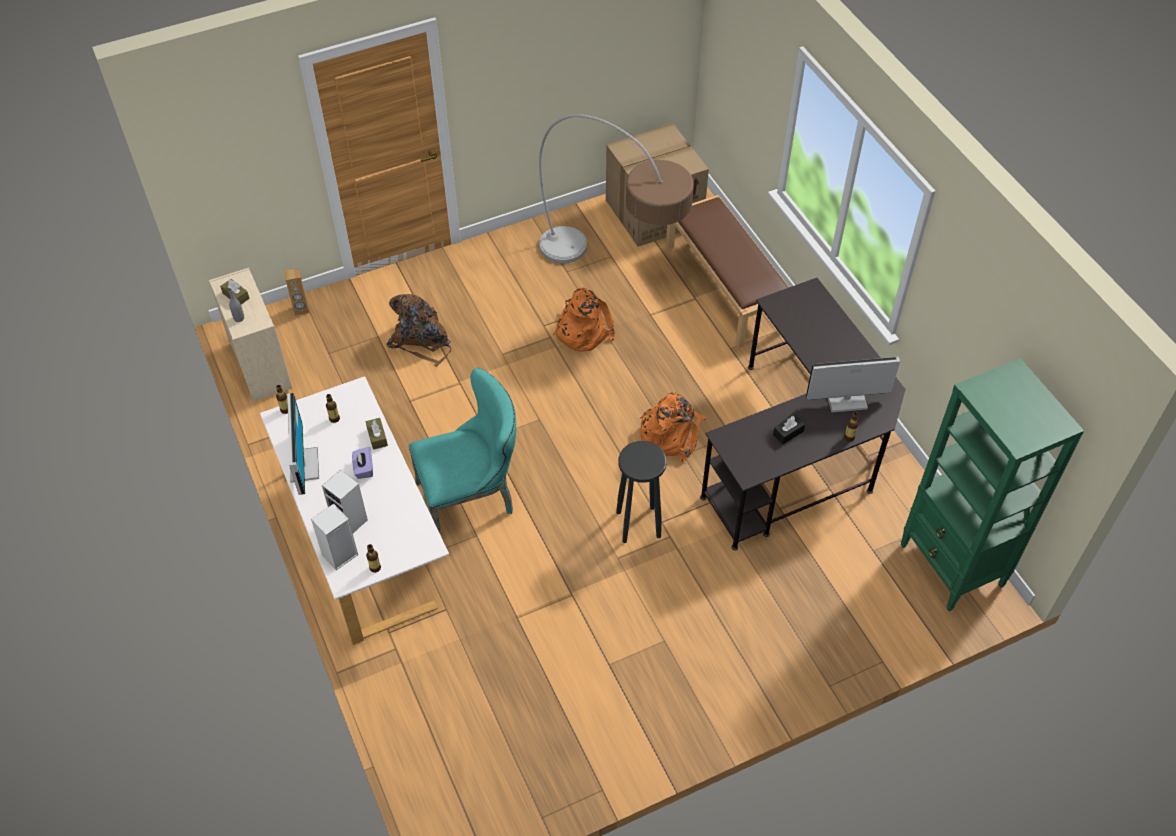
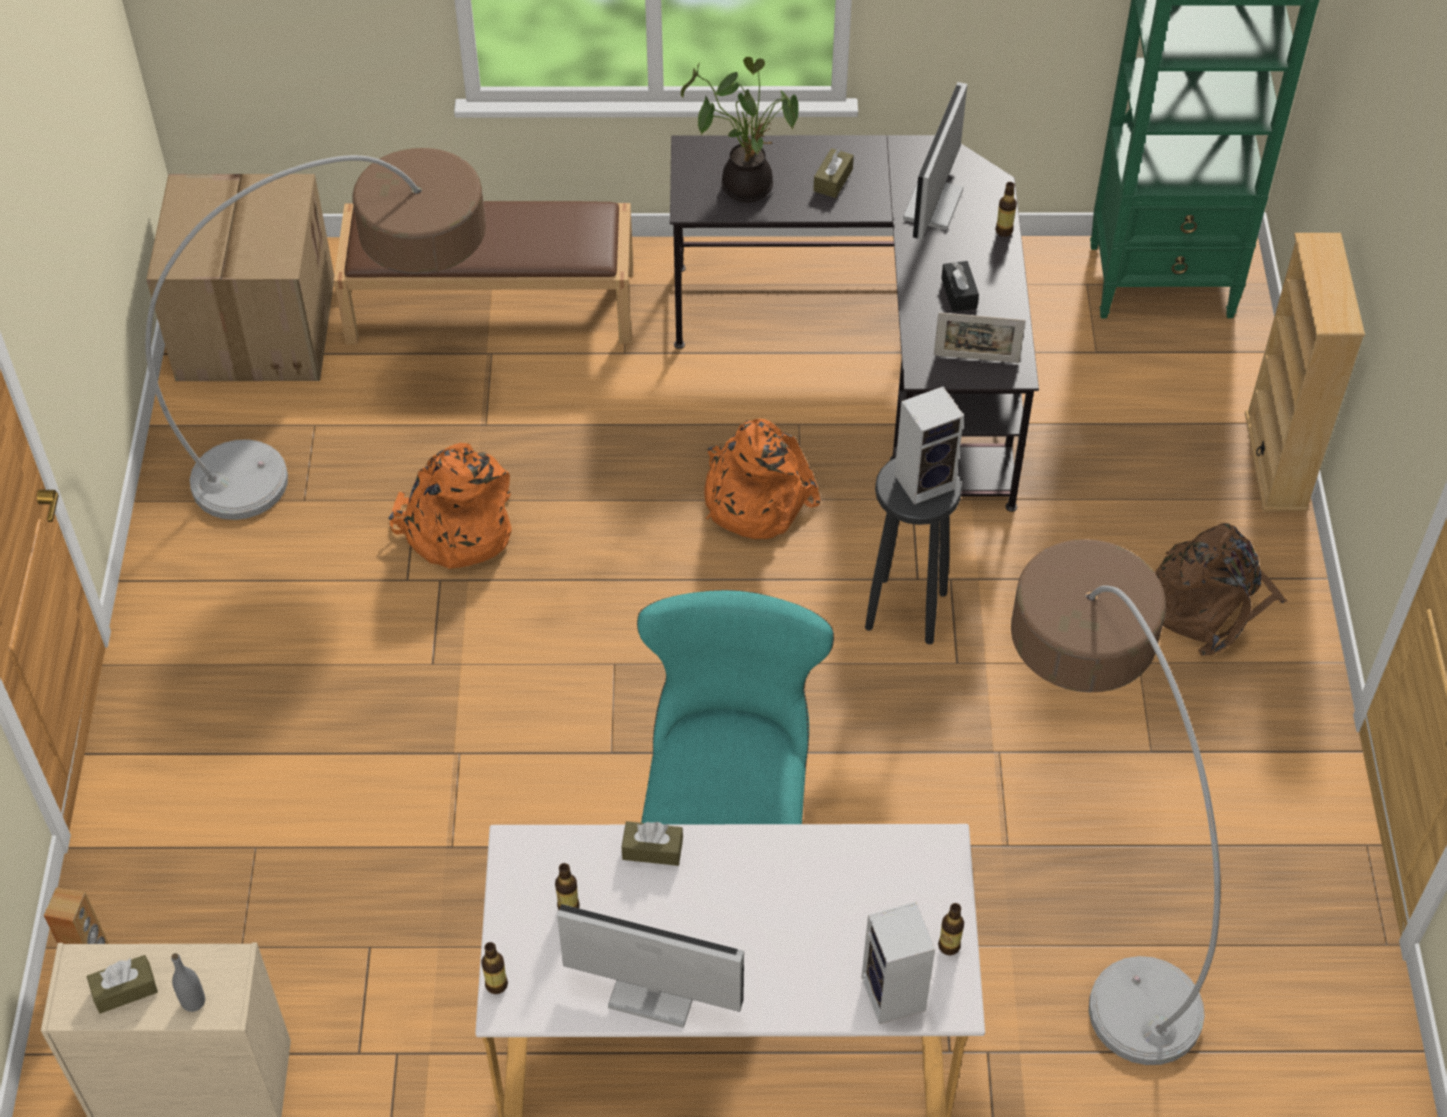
camera: 65 degrees left, 0 degrees up
speaker [322,470,368,533] -> speaker moved to [894,387,964,505]
purple tissue box [352,447,373,479] -> none
brown backpack [386,294,451,367] -> brown backpack moved to [1155,523,1287,656]
none -> potted plant [681,57,799,202]
none -> brown tissue box [813,148,854,198]
none -> picture frame [934,312,1026,363]
none -> floor lamp [1011,539,1221,1065]
none -> beige bookcase [1245,233,1365,511]

